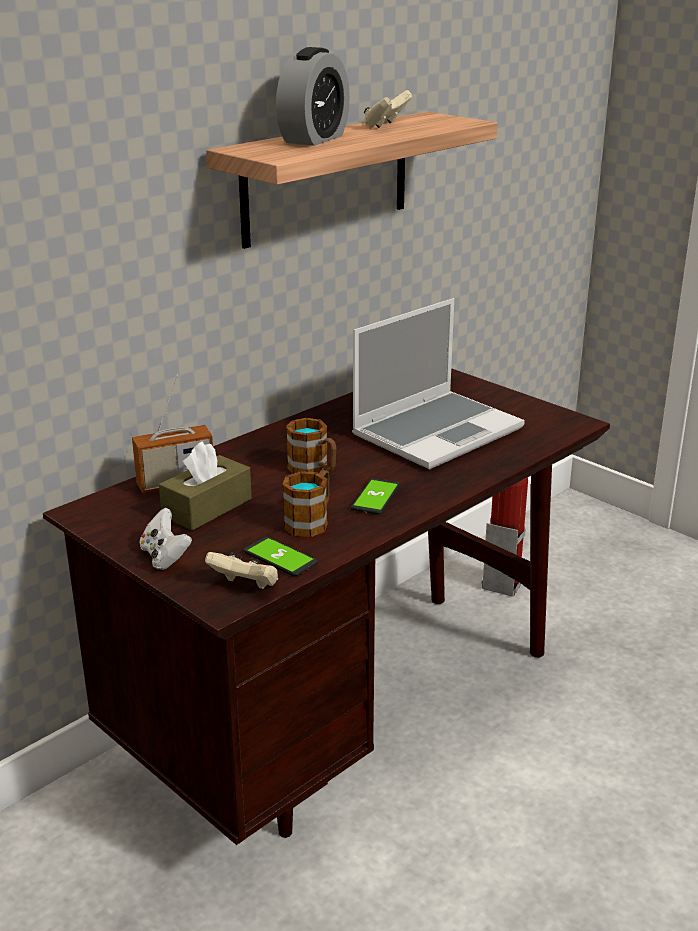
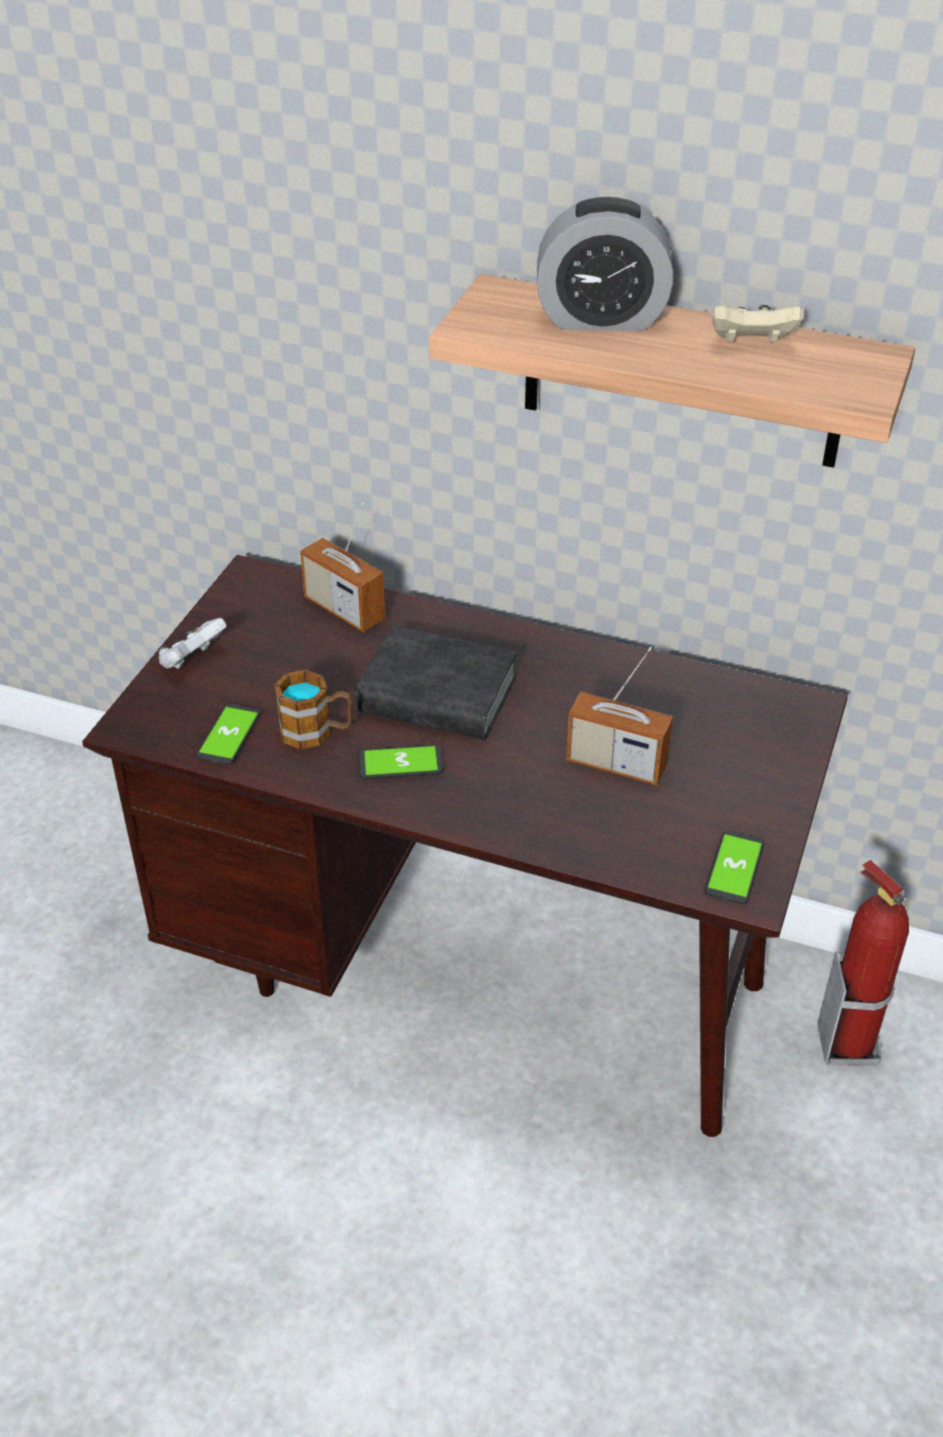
camera: 65 degrees right, 15 degrees up
brown tissue box [159,442,252,531] -> none
beige game controller [205,552,278,589] -> none
mug [286,418,336,474] -> black book [355,625,517,740]
laptop [352,298,525,469] -> radio [566,647,673,786]
none -> phone [704,831,764,904]

